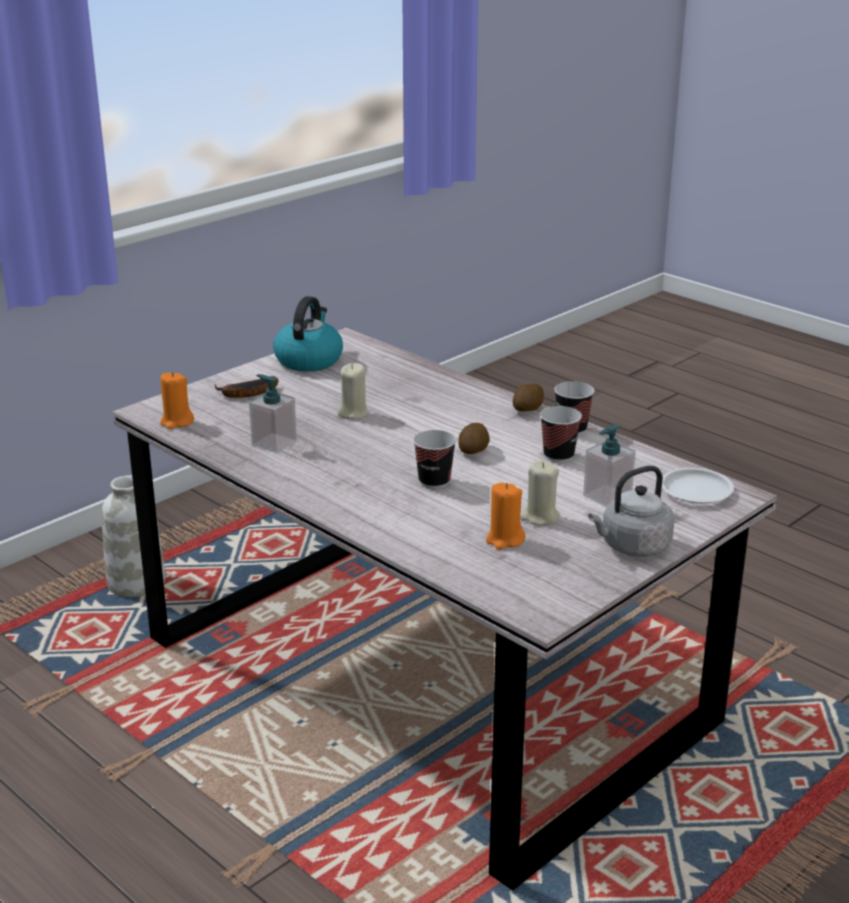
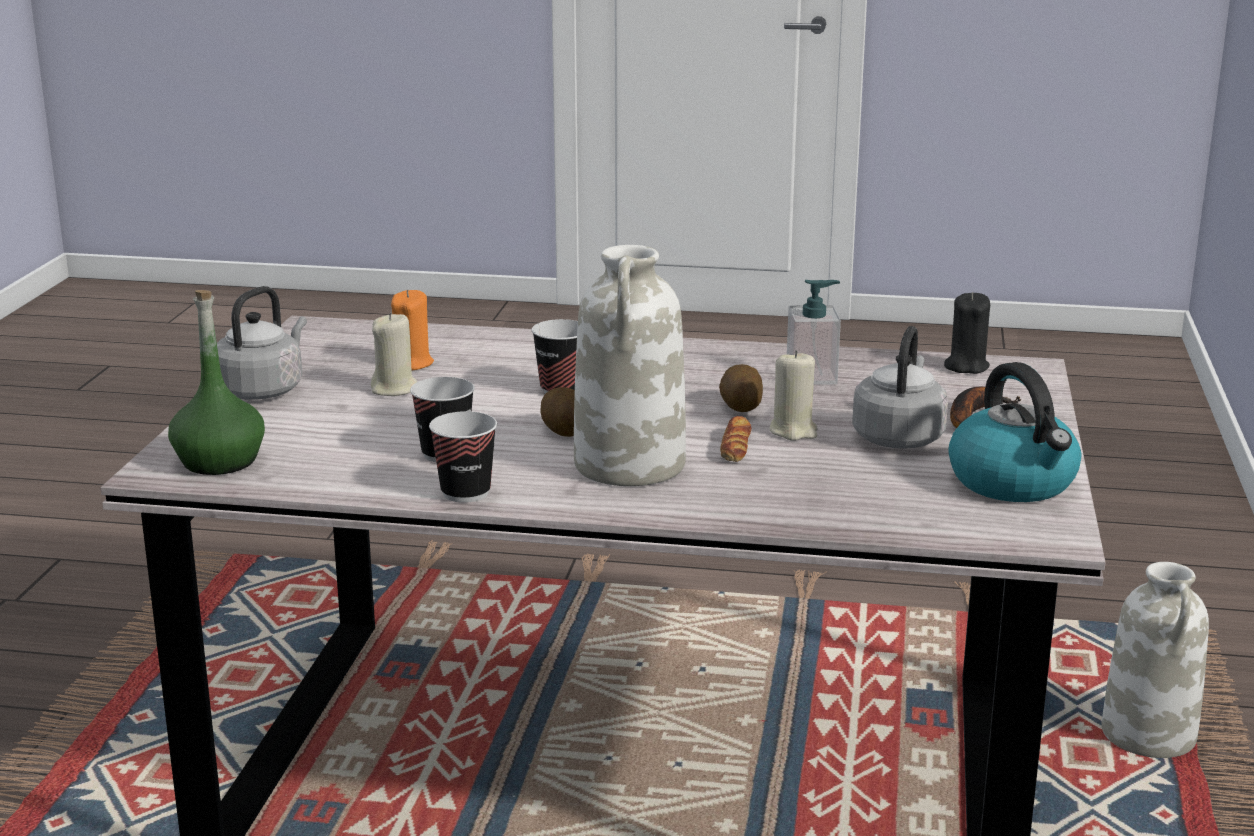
camera: 145 degrees right, 5 degrees down
orange candle [160,372,194,429] -> black candle [944,292,990,374]
potato [513,384,544,411] -> potato moved to [719,364,763,412]
soap dispenser [583,424,636,507] -> none
white plate [662,468,734,504] -> green bottle [168,290,265,475]
none -> white vase [574,245,686,486]
none -> bread [720,416,751,462]
none -> grey kettle [852,326,948,449]

